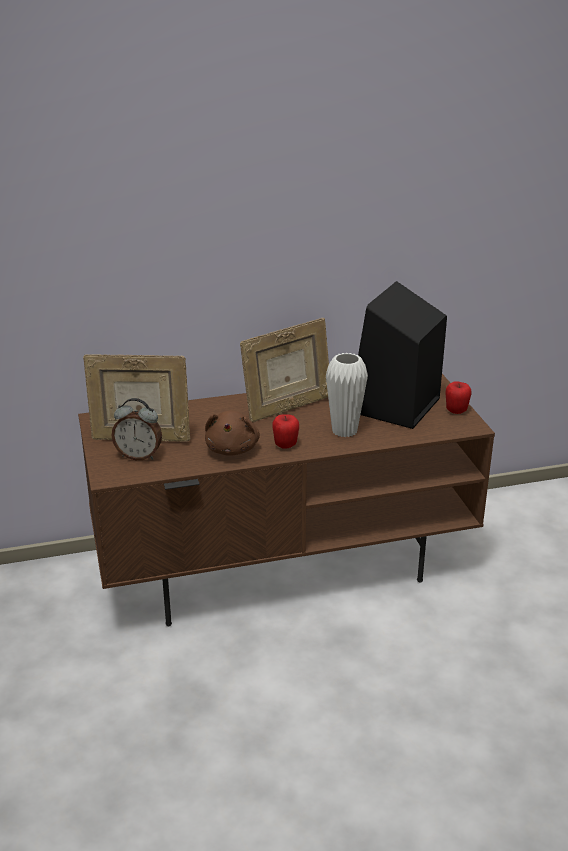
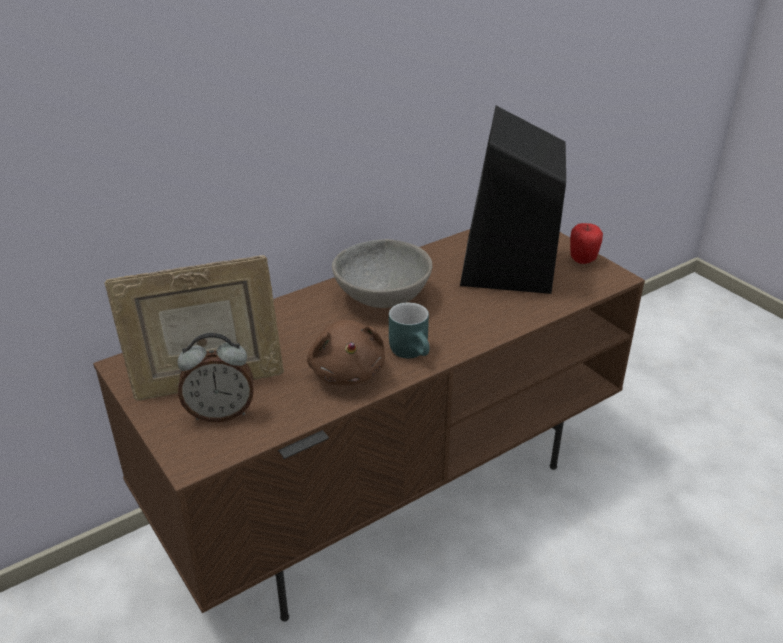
camera: 20 degrees left, 5 degrees up
picture frame [240,318,329,422] -> grey bowl [332,239,432,308]
apple [272,414,299,449] -> turquoise mug [389,303,430,358]
white vase [326,353,368,438] -> none

